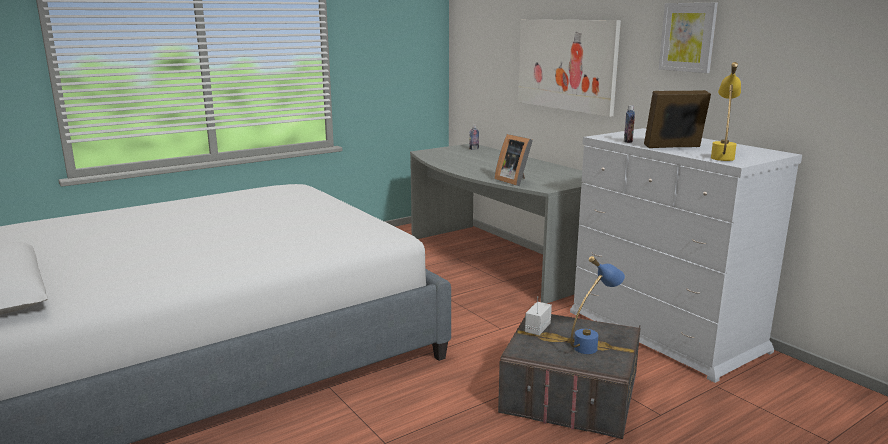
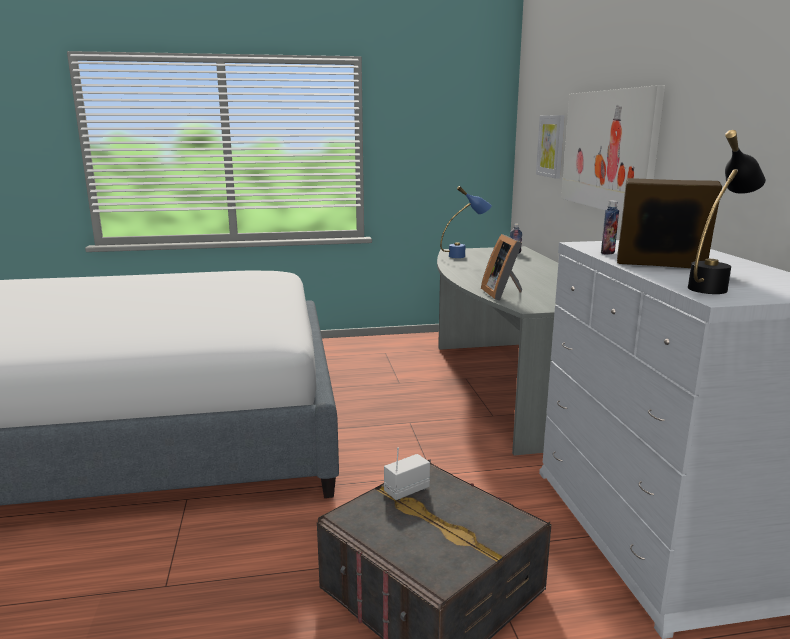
camera: 25 degrees right, 0 degrees up
blue table lamp [570,256,625,354] -> blue table lamp moved to [440,186,492,258]
picture [659,3,718,73] -> picture moved to [536,115,565,179]
yellow table lamp [711,62,741,161] -> black table lamp [688,130,766,294]

